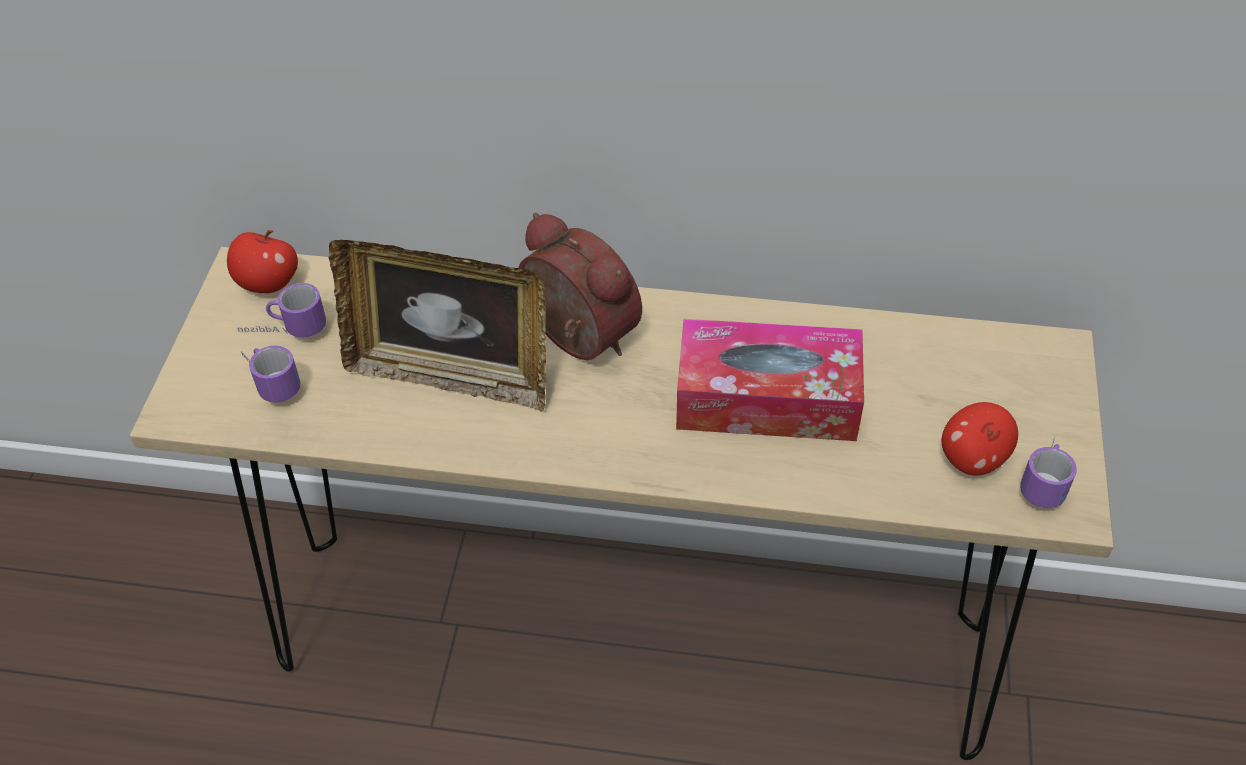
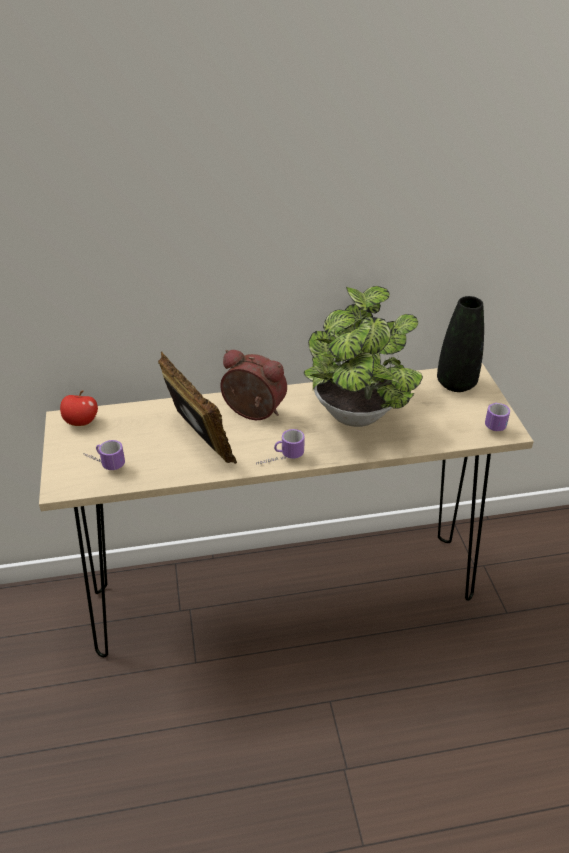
camera: 20 degrees left, 10 degrees down
mug [238,283,326,338] -> mug moved to [256,429,305,465]
picture frame [329,240,546,412] -> picture frame turned 120 degrees counterclockwise [158,351,237,464]
tissue box [676,319,864,441] -> potted plant [304,286,423,427]
apple [942,402,1018,475] -> none
none -> black vase [437,296,484,392]

